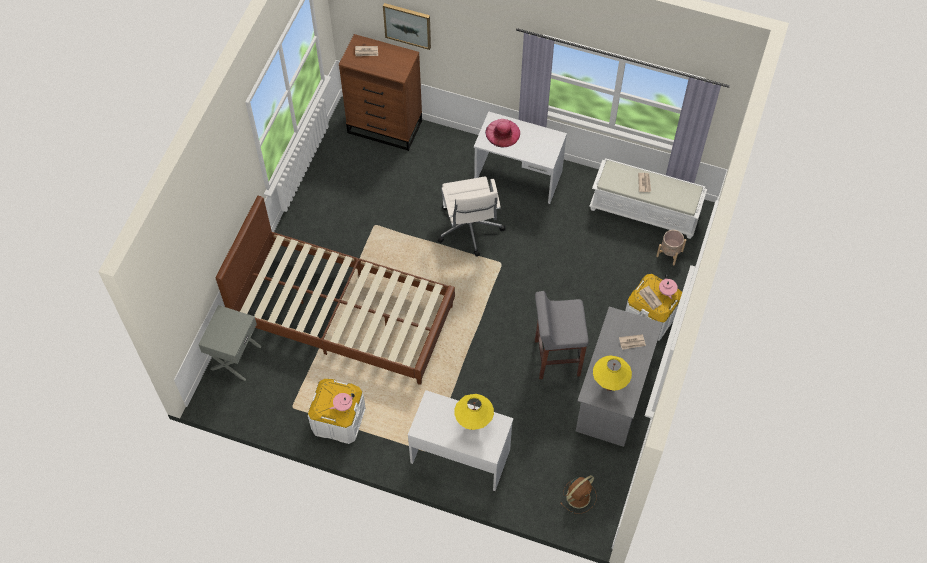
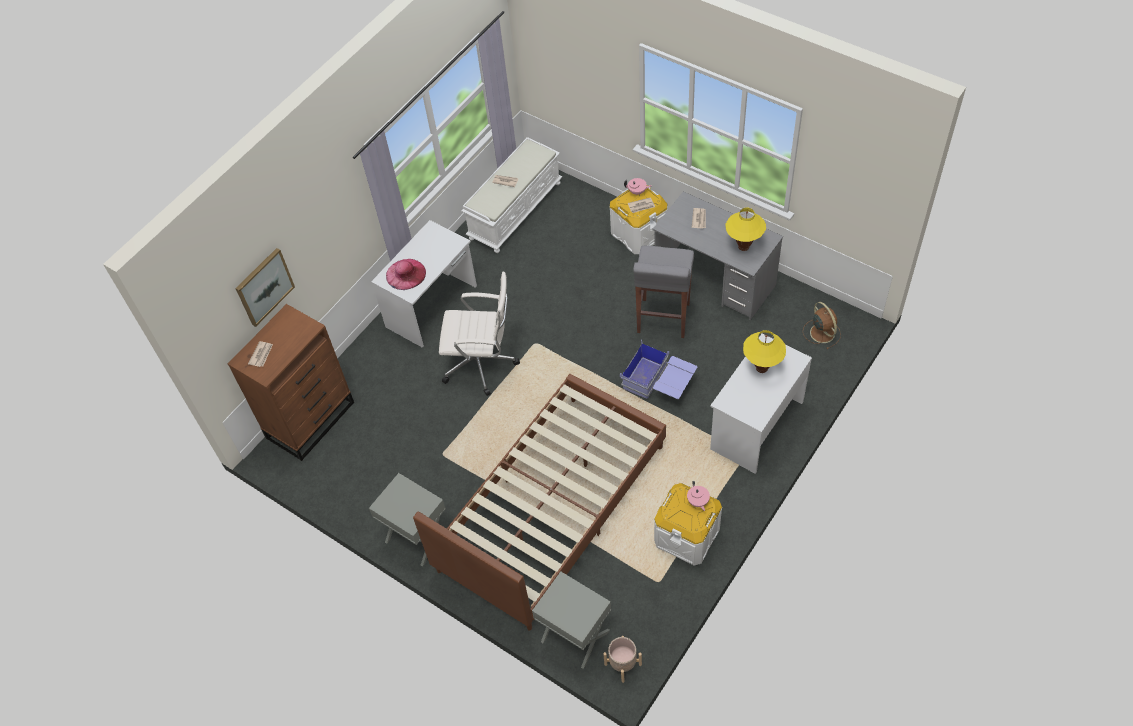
camera: 70 degrees left, 5 degrees down
beige planter [656,230,686,265] -> beige planter moved to [603,636,642,683]
none -> grey nightstand [369,473,446,567]
none -> blue storage box [620,339,698,399]

